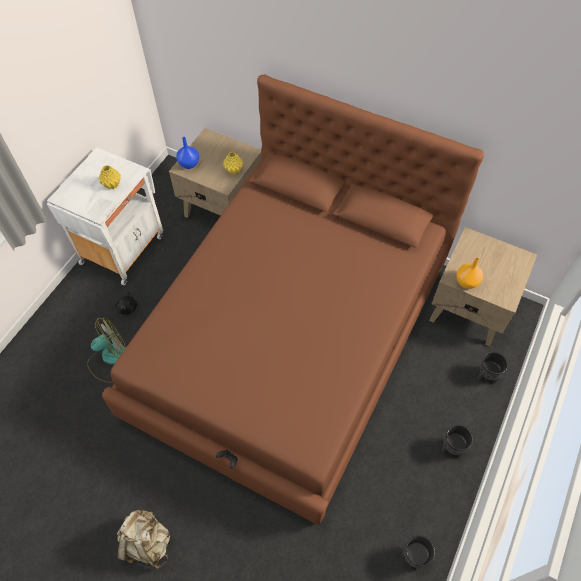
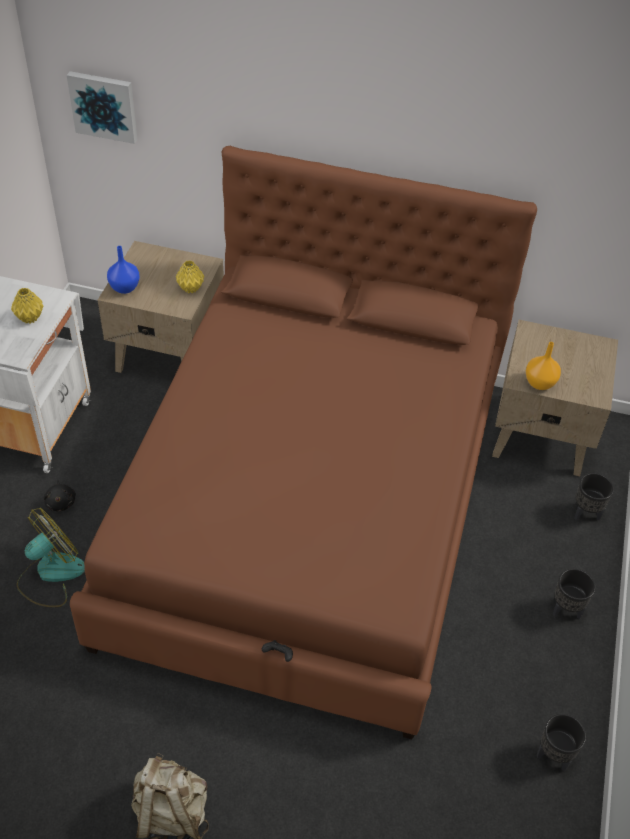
camera: 15 degrees left, 10 degrees down
none -> picture [67,71,137,144]

